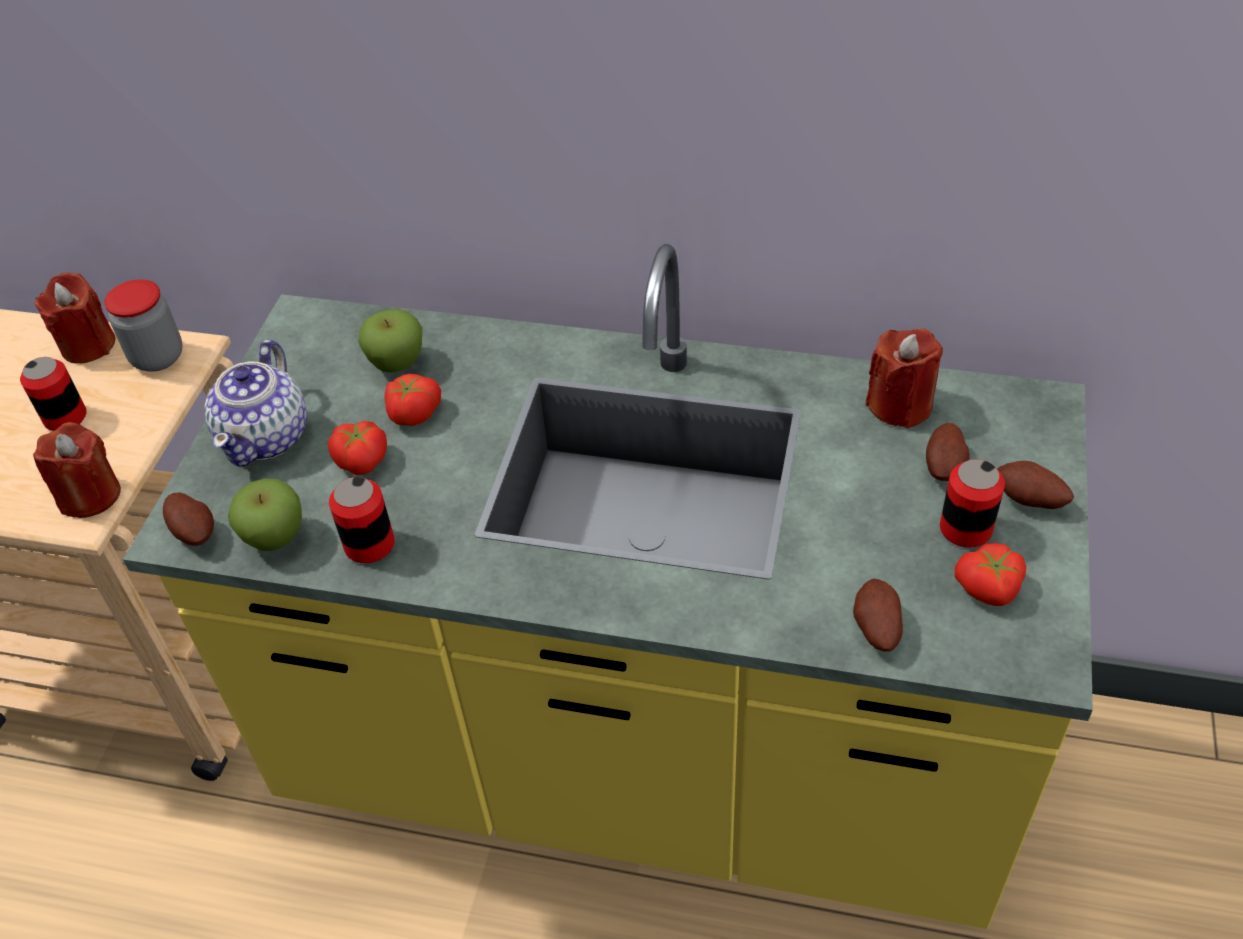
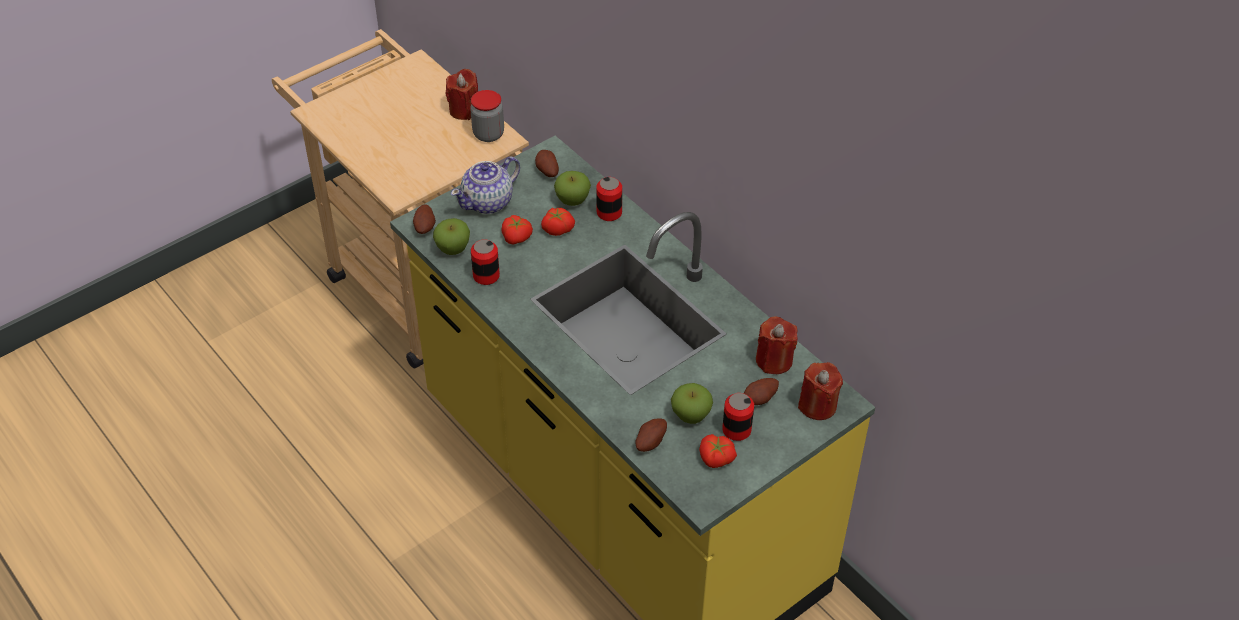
camera: 35 degrees right, 0 degrees up
can [20,357,87,431] -> can moved to [596,177,622,221]
red candle [33,422,121,518] -> red candle moved to [798,362,843,420]
potato [997,461,1074,509] -> potato moved to [535,150,559,177]
none -> apple [671,383,713,424]

